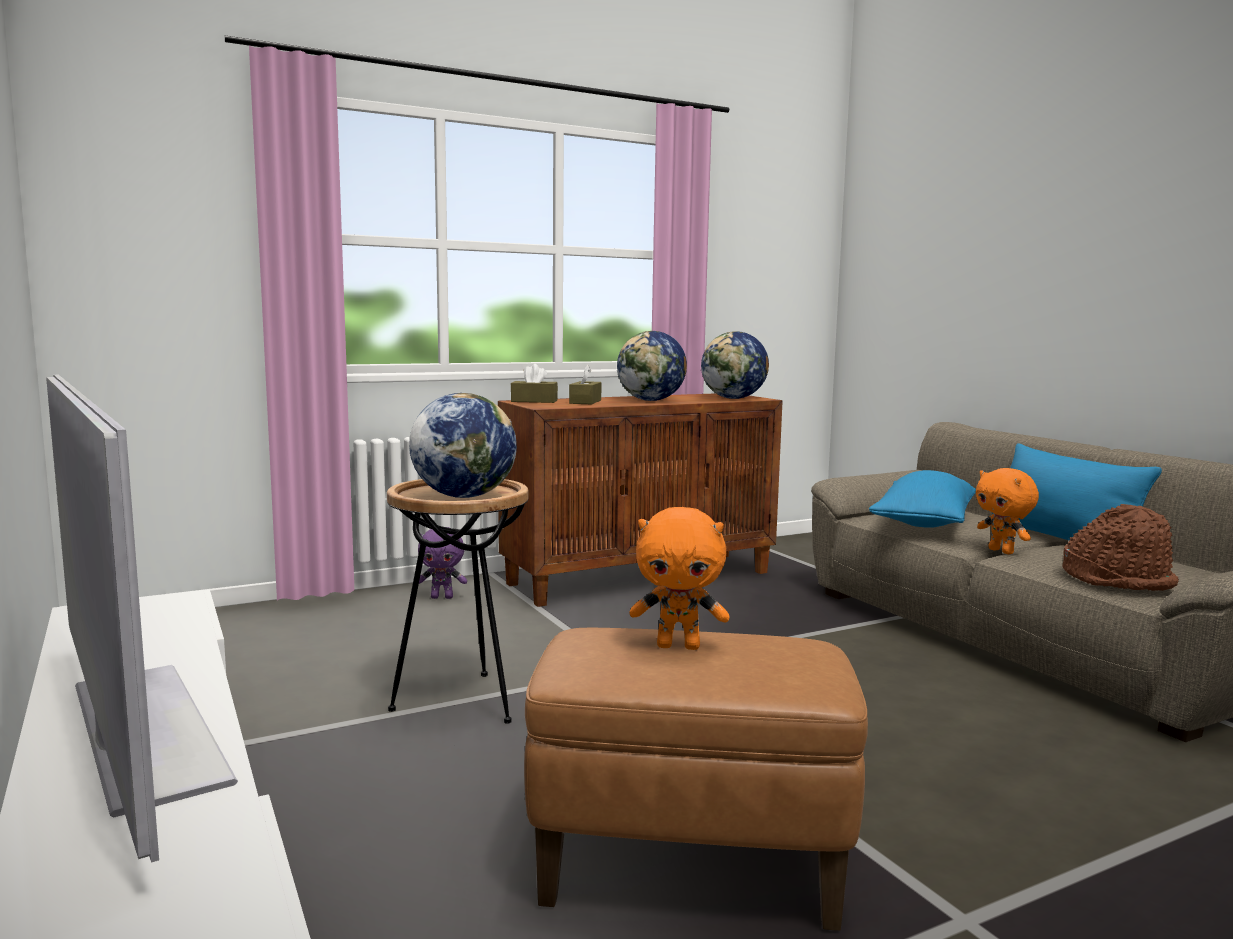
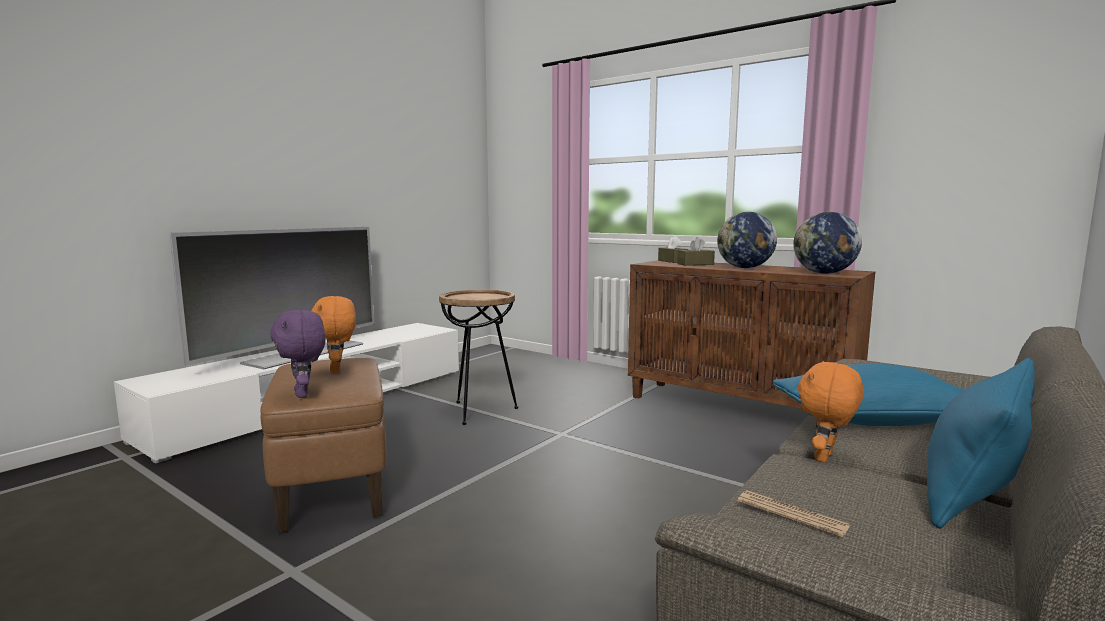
camera: 65 degrees right, 0 degrees up
globe [409,393,517,498] -> none
purple plush toy [418,527,467,599] -> purple plush toy moved to [270,310,326,398]
brown hat [1063,504,1179,591] -> newspaper [738,490,850,537]

